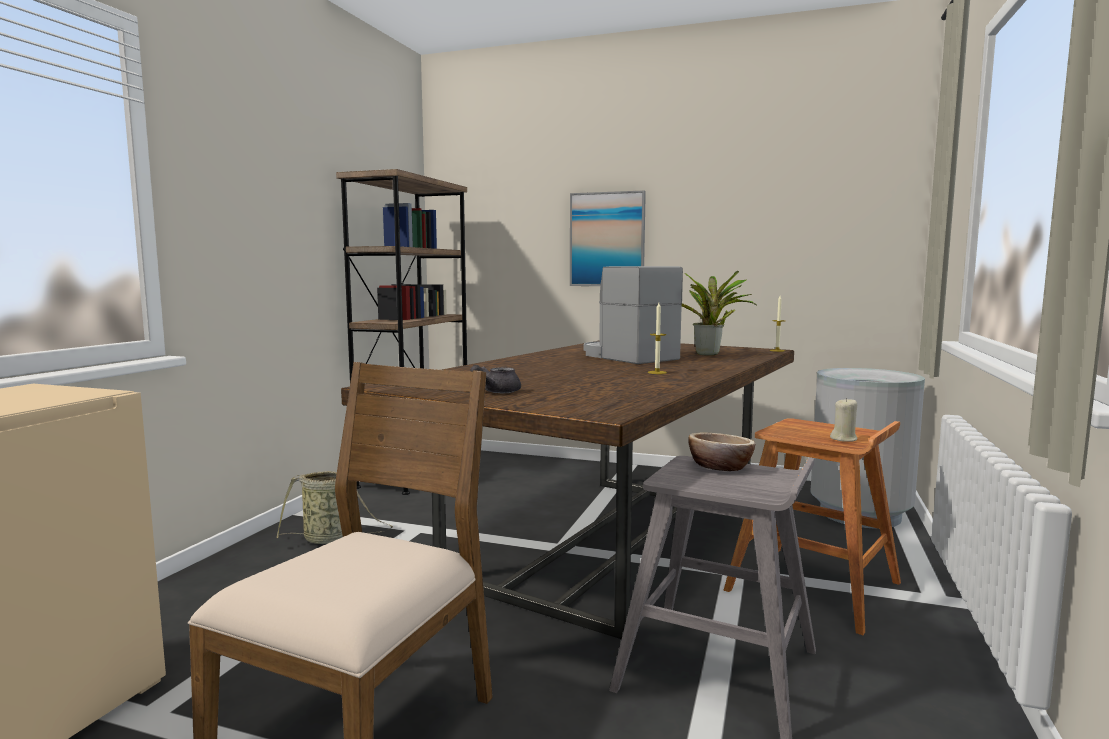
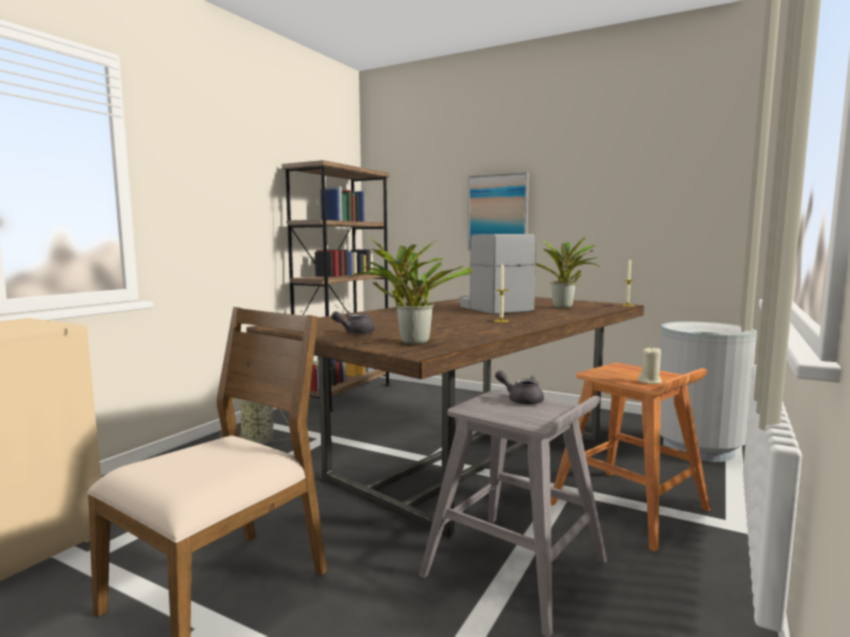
camera: 10 degrees right, 0 degrees up
bowl [689,433,756,471] -> grey teapot [495,370,544,405]
none -> potted plant [349,238,472,345]

